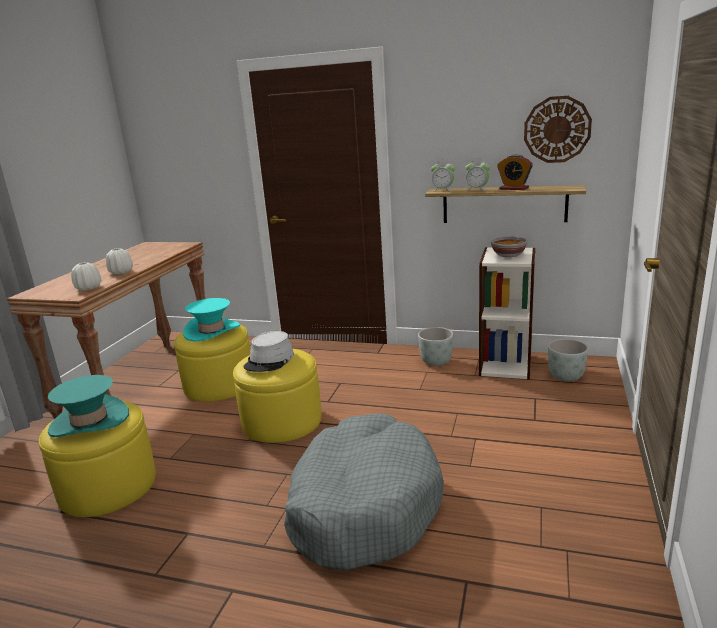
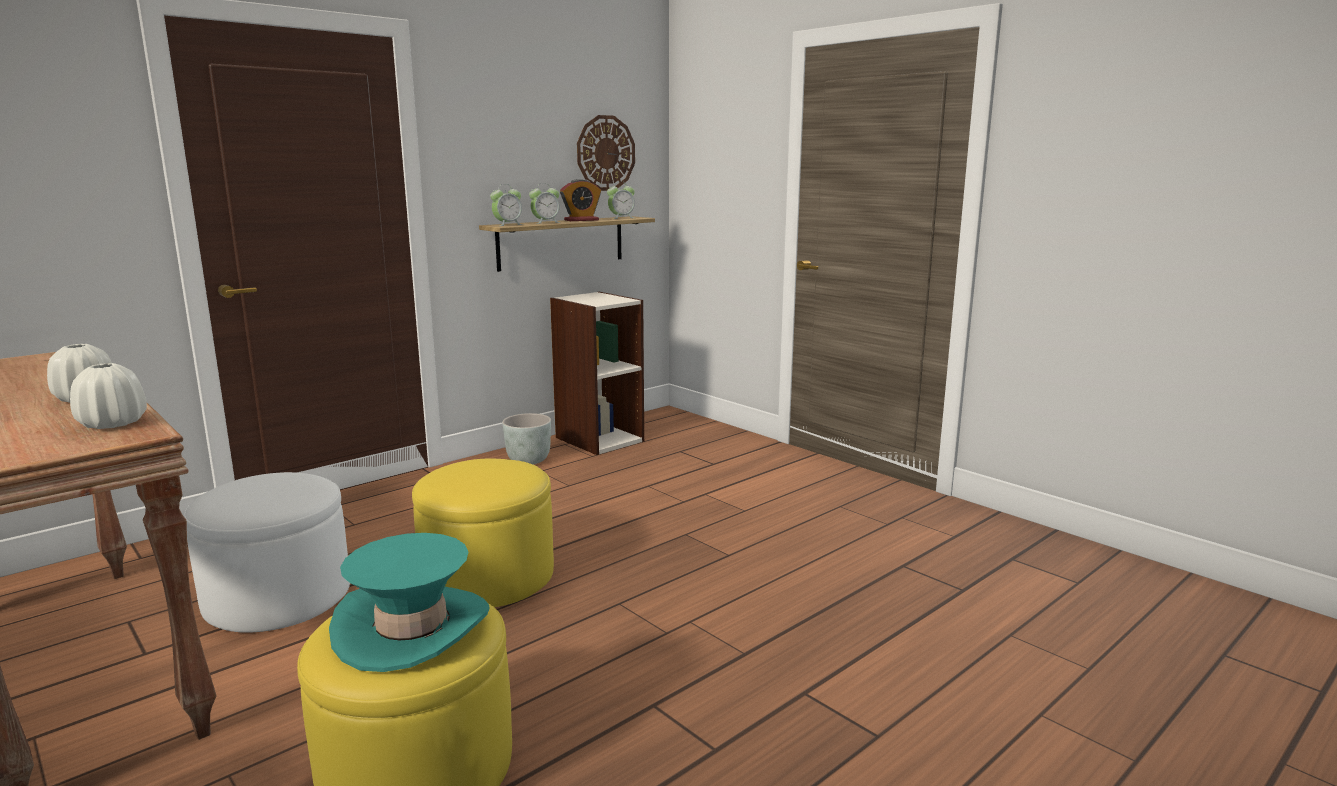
camera: 60 degrees left, 5 degrees down
yellow ottoman [174,324,250,402] -> white ottoman [183,472,350,633]
turquoise hat [183,298,240,342] -> none
grey hat [244,331,294,372] -> none
grey dog bed [284,413,444,570] -> none
bowl [491,236,527,257] -> none
grey planter [548,339,588,382] -> none
none -> alarm clock [607,181,635,219]

